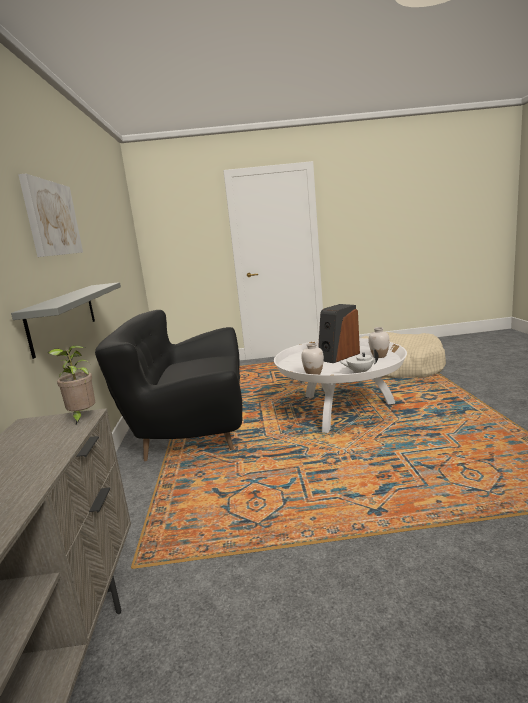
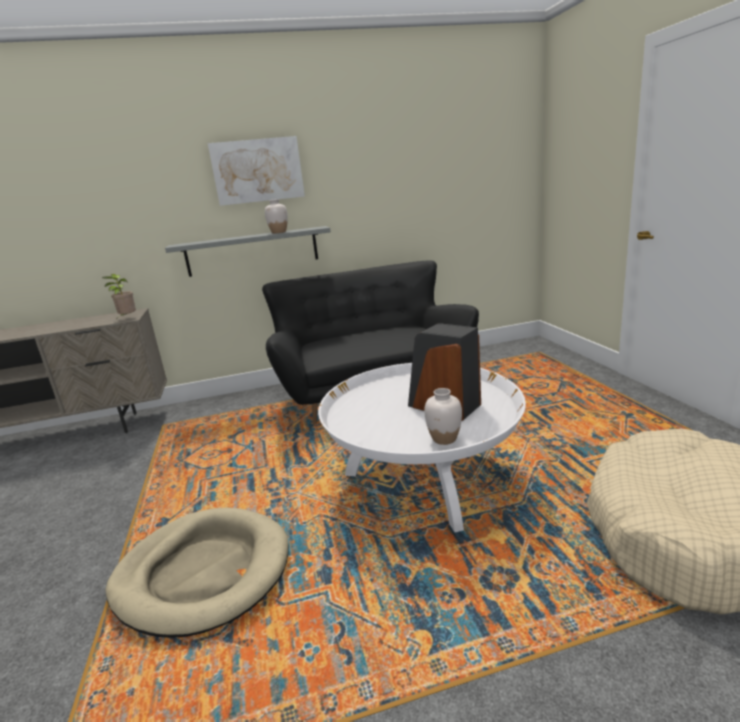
camera: 80 degrees right, 5 degrees up
white vase [301,343,324,375] -> white vase moved to [265,199,288,234]
white teapot [339,348,378,373] -> none
none -> beige dog bed [106,507,289,638]

